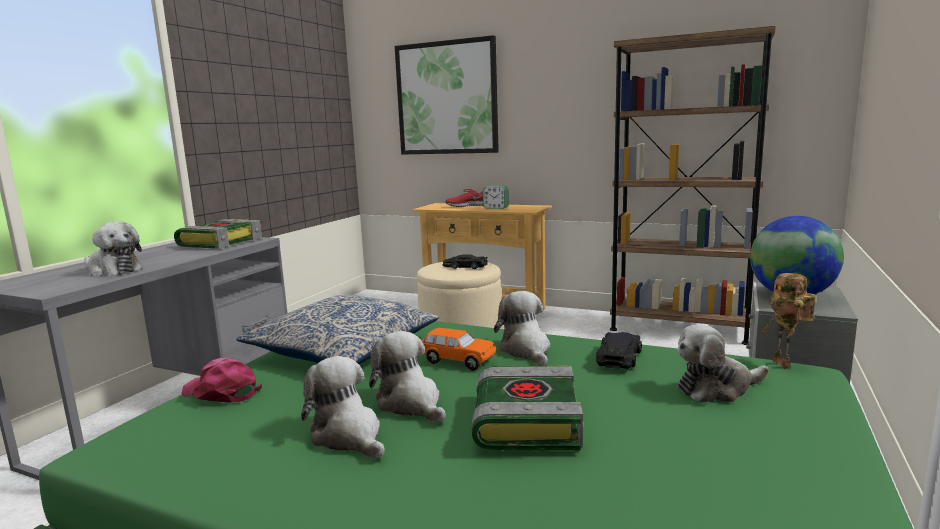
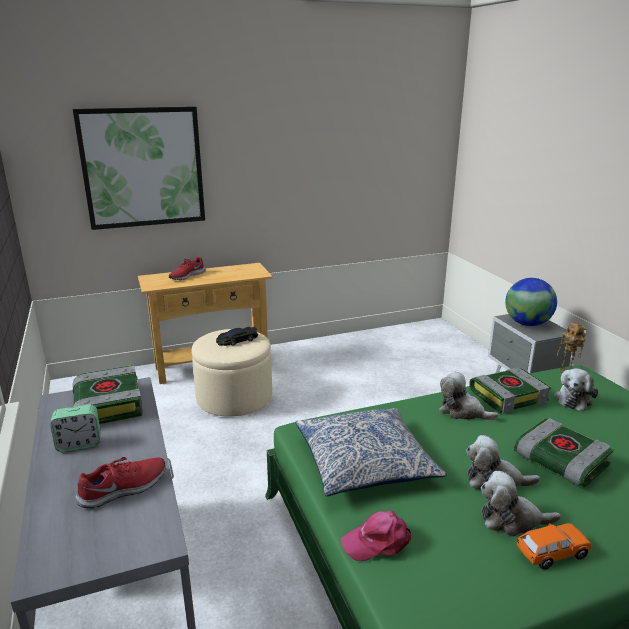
camera: 45 degrees left, 10 degrees up
plush toy [84,221,143,276] -> red shoe [76,457,166,509]
orange toy car [422,328,496,371] -> orange toy car moved to [517,523,592,570]
alarm clock [483,186,509,209] -> alarm clock moved to [50,404,101,452]
black toy car [596,332,642,369] -> book [469,368,551,414]
brown bookcase [610,26,776,345] -> none

